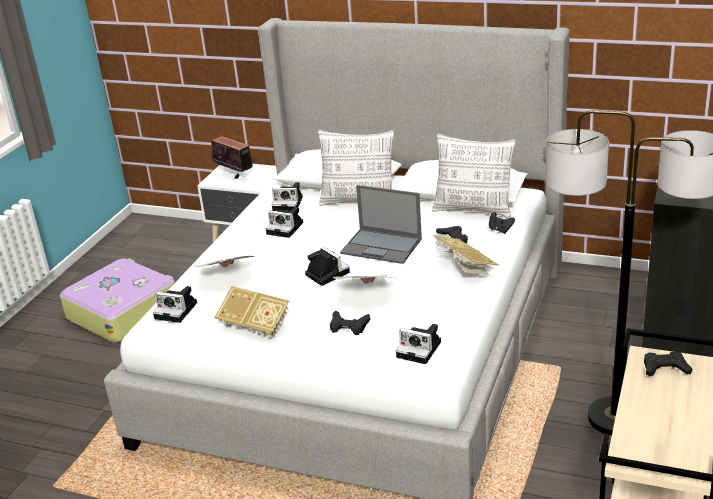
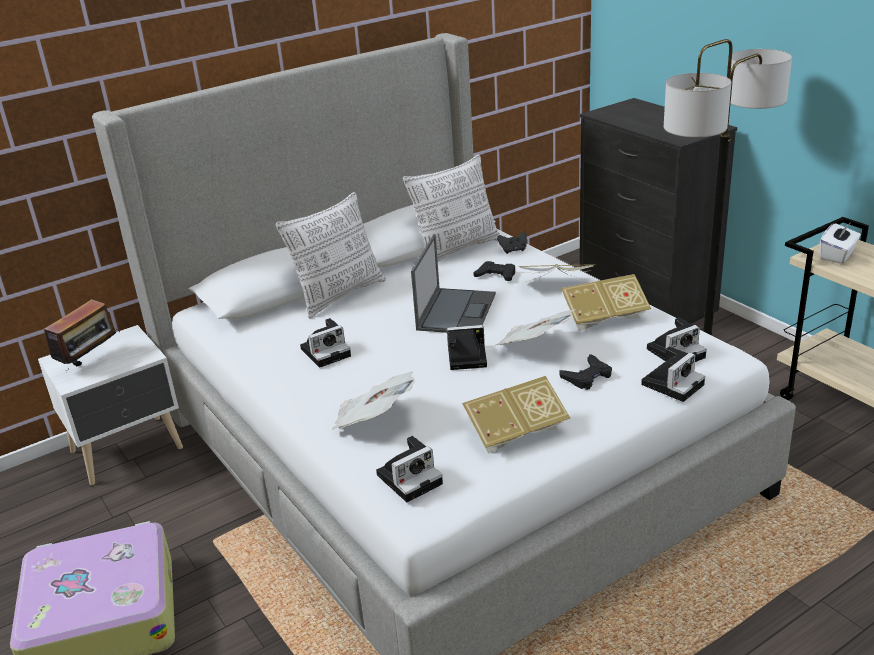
camera: 55 degrees left, 0 degrees up
radio [211,136,253,179] -> radio turned 135 degrees clockwise [39,299,120,369]
camera [272,182,303,211] -> camera moved to [641,347,705,402]
laptop [340,185,422,264] -> laptop turned 45 degrees counterclockwise [411,234,496,333]
black game controller [644,351,692,376] -> white tissue box [820,221,861,264]
none -> book [561,274,651,331]

